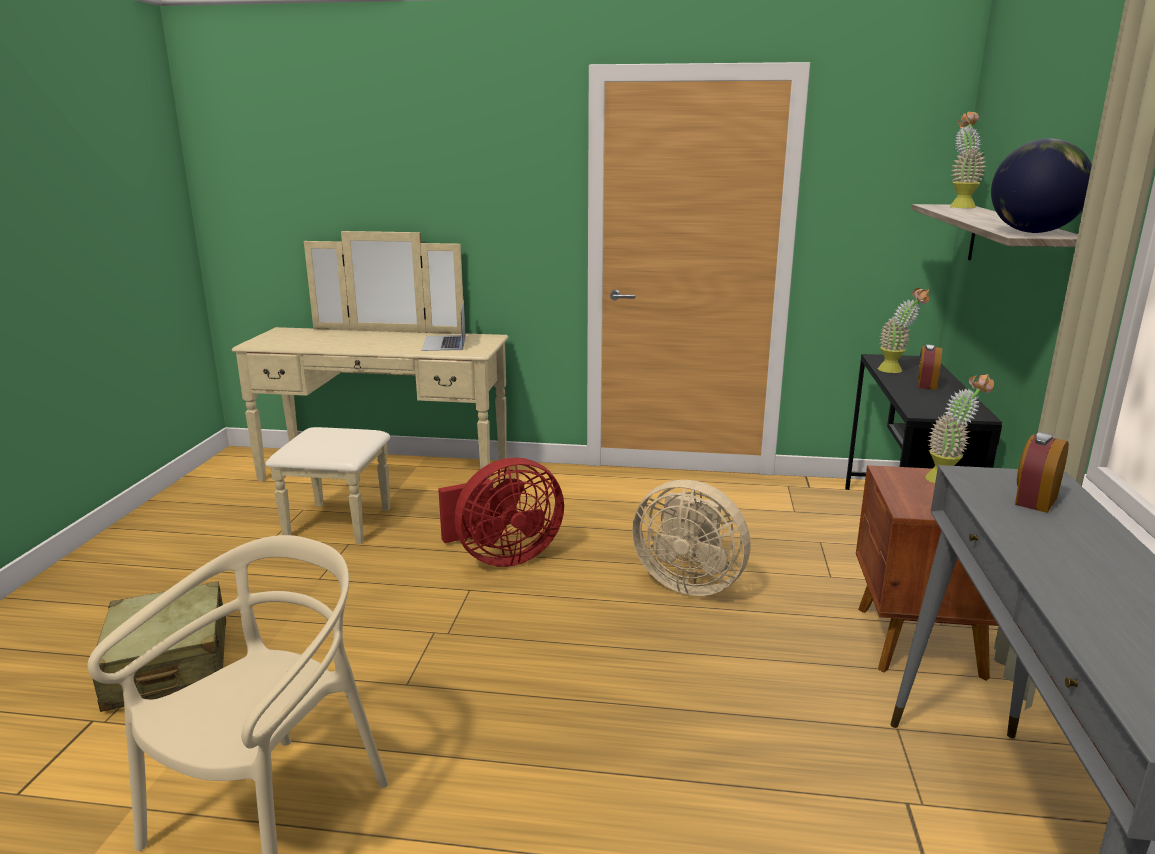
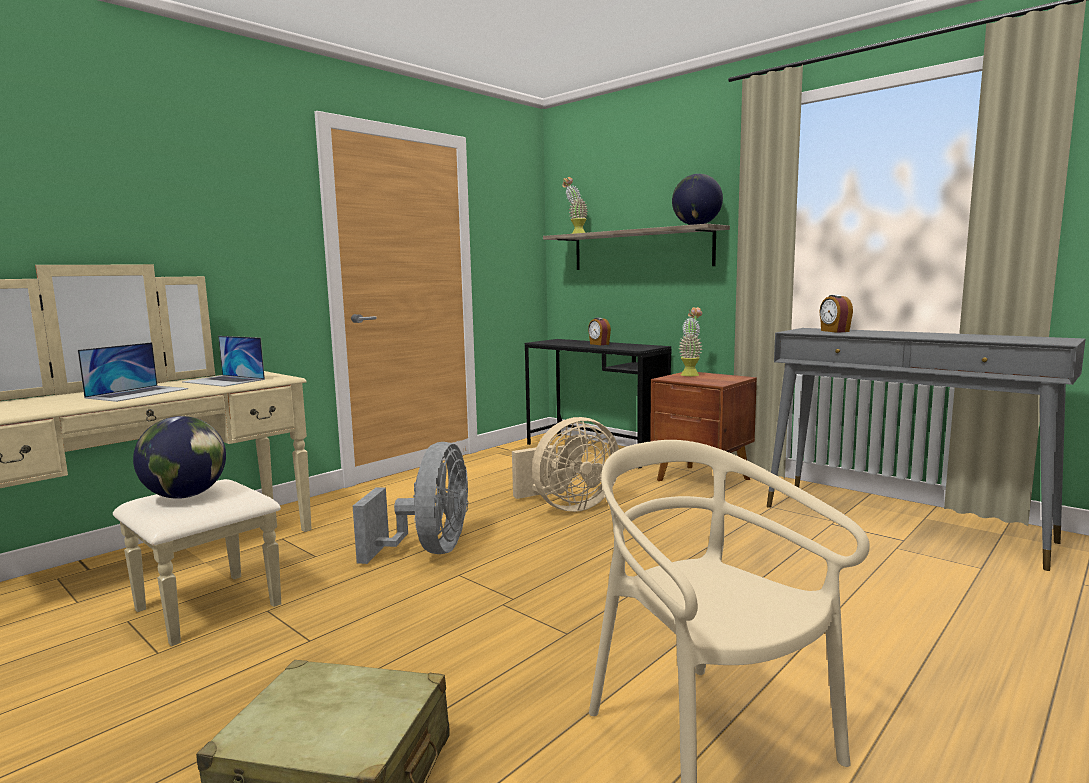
camera: 55 degrees left, 10 degrees down
red fan [438,458,564,567] -> grey fan [353,442,469,564]
potted plant [878,288,929,373] -> none
none -> laptop [78,342,188,402]
none -> globe [133,416,226,499]

